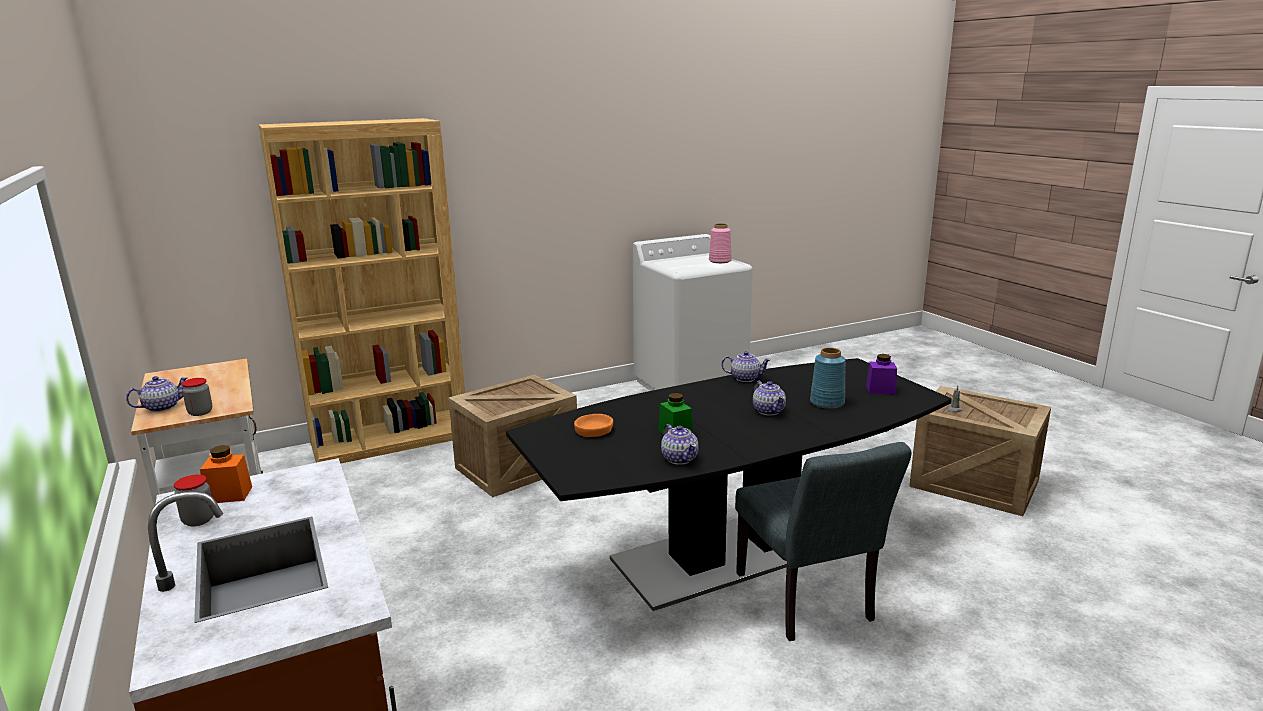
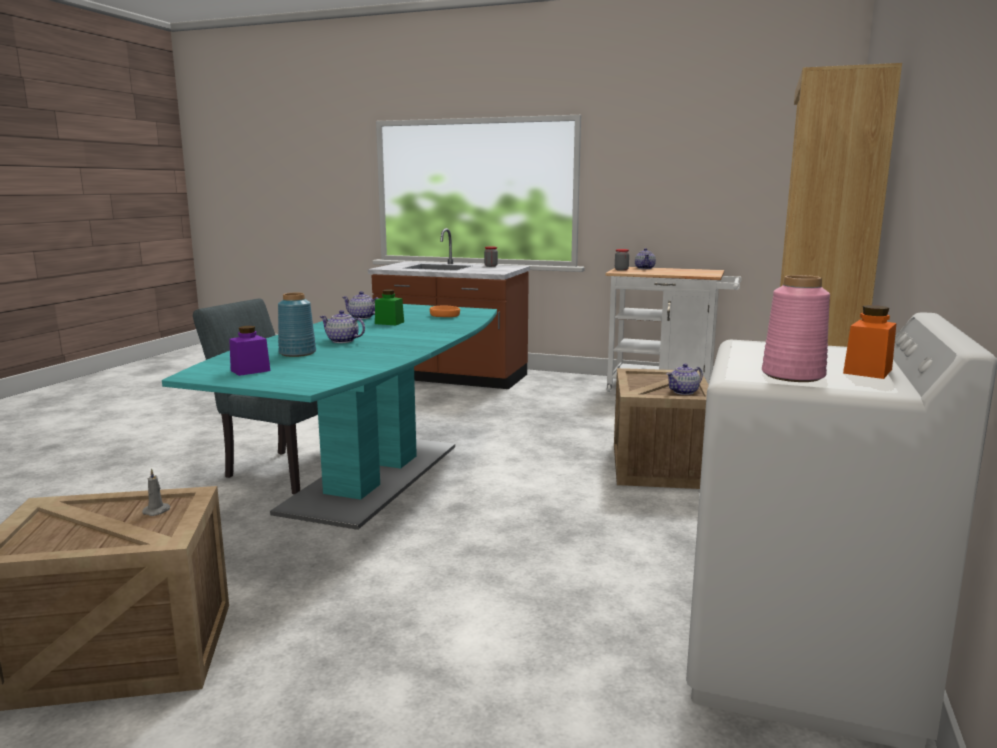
camera: 135 degrees right, 5 degrees down
orange jar [200,445,252,503] -> orange jar moved to [843,305,896,379]
black dining table [506,358,952,611] -> turquoise dining table [162,304,497,530]
teapot [721,351,771,382] -> teapot moved to [667,364,703,395]

